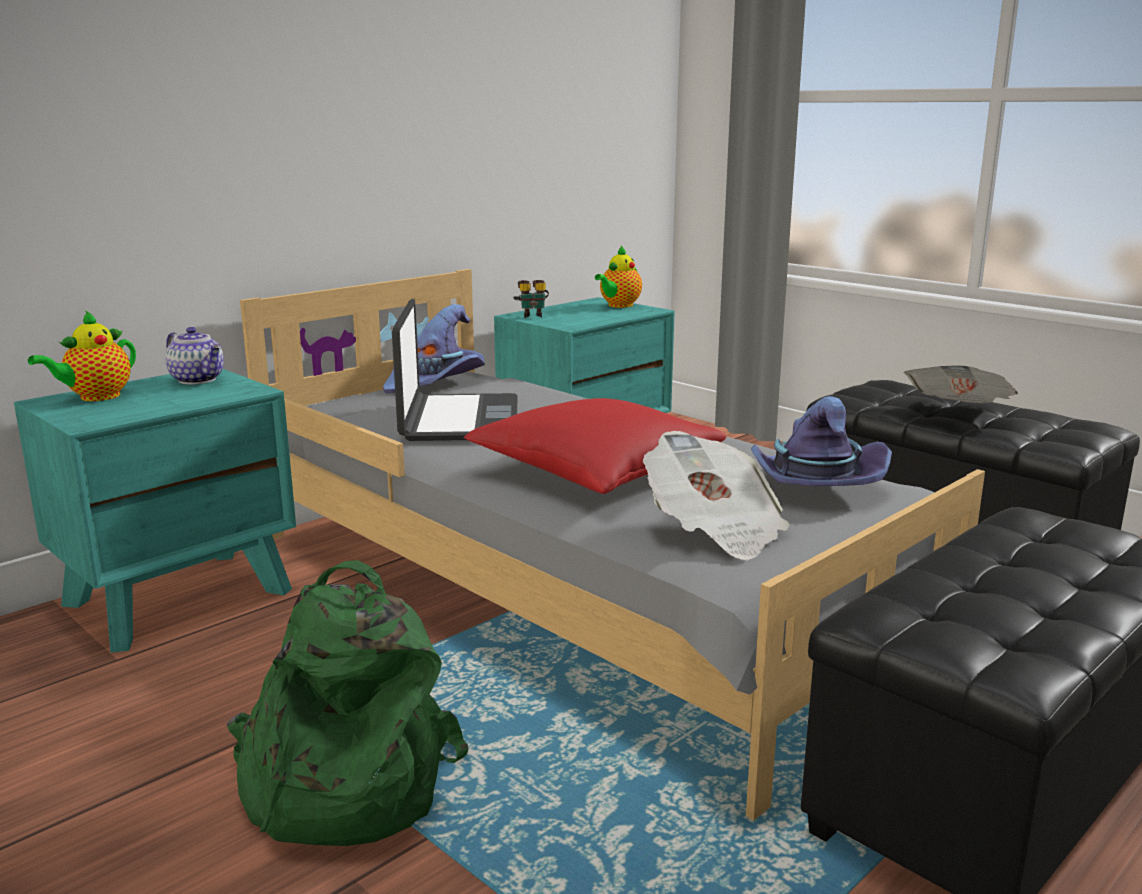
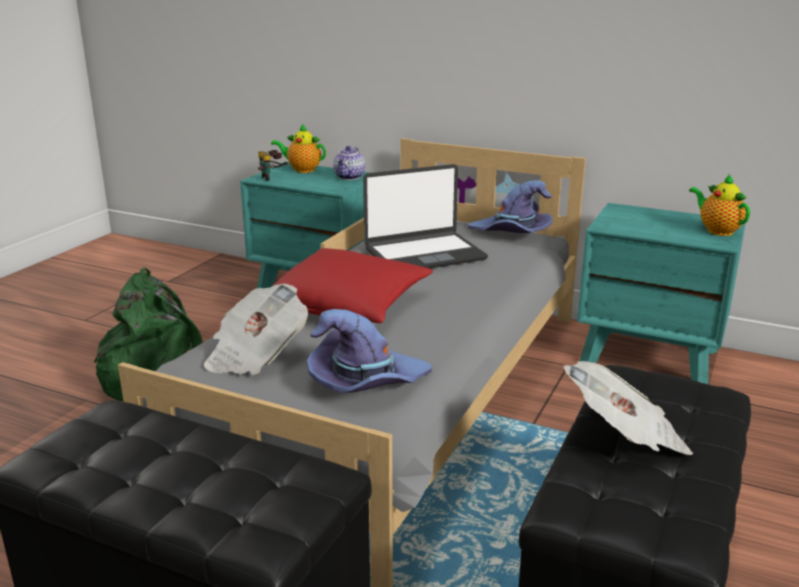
camera: 70 degrees right, 5 degrees up
binoculars [513,280,549,318] -> binoculars moved to [258,150,287,181]
teapot [595,246,642,308] -> teapot turned 45 degrees clockwise [689,174,750,236]

